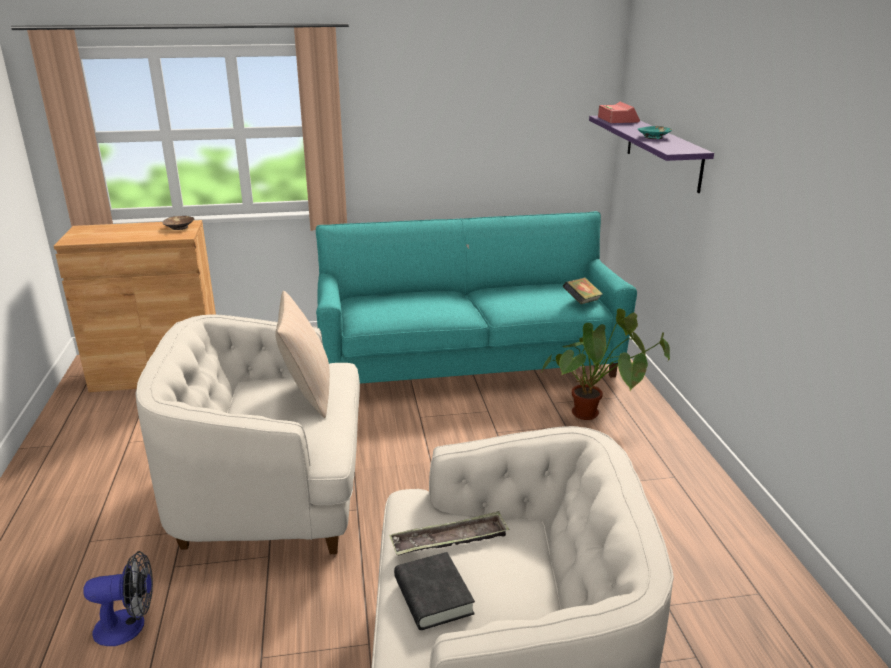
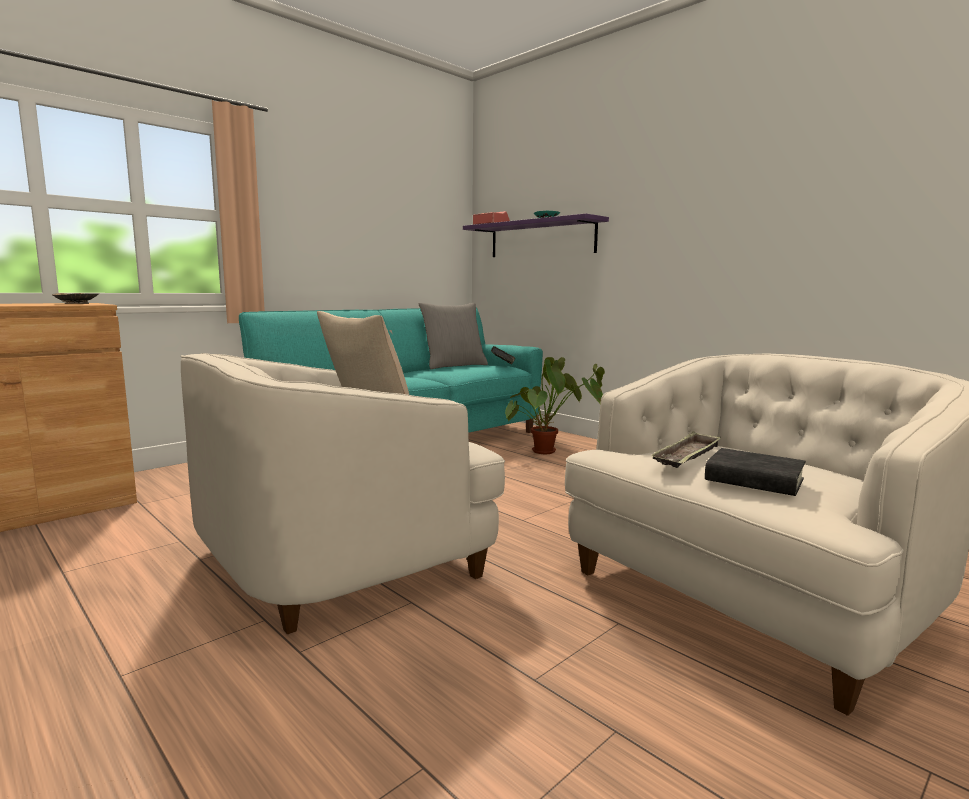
camera: 35 degrees left, 15 degrees down
fan [83,551,153,646] -> none
none -> grey pillow [418,303,488,369]

